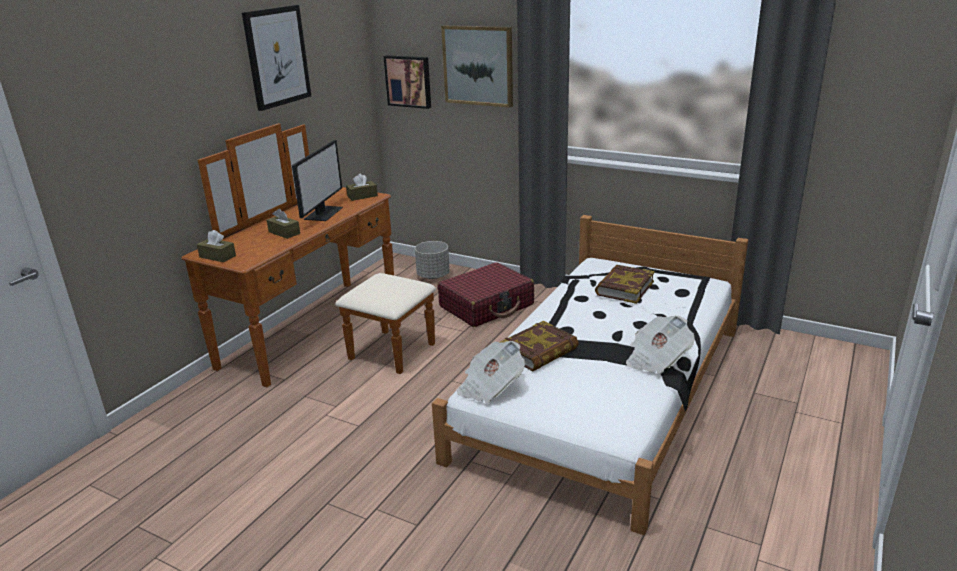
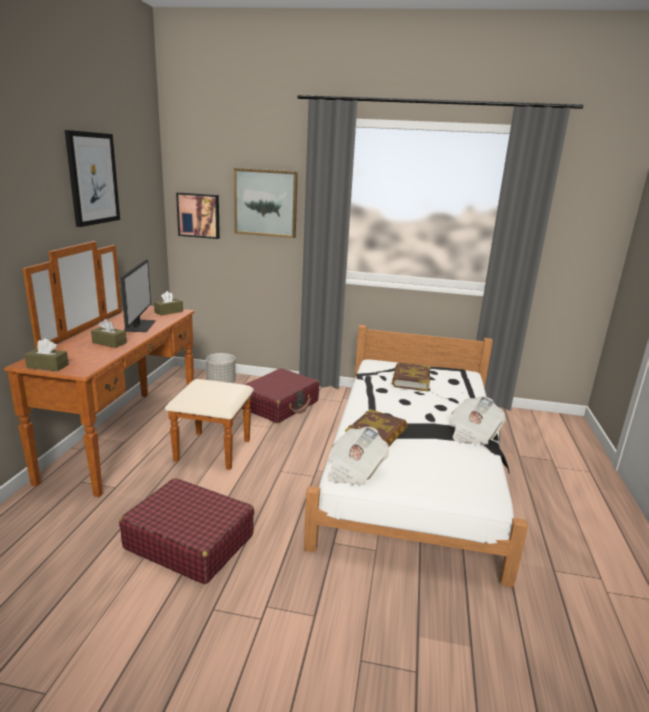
camera: 20 degrees left, 5 degrees down
none -> red suitcase [119,478,254,584]

